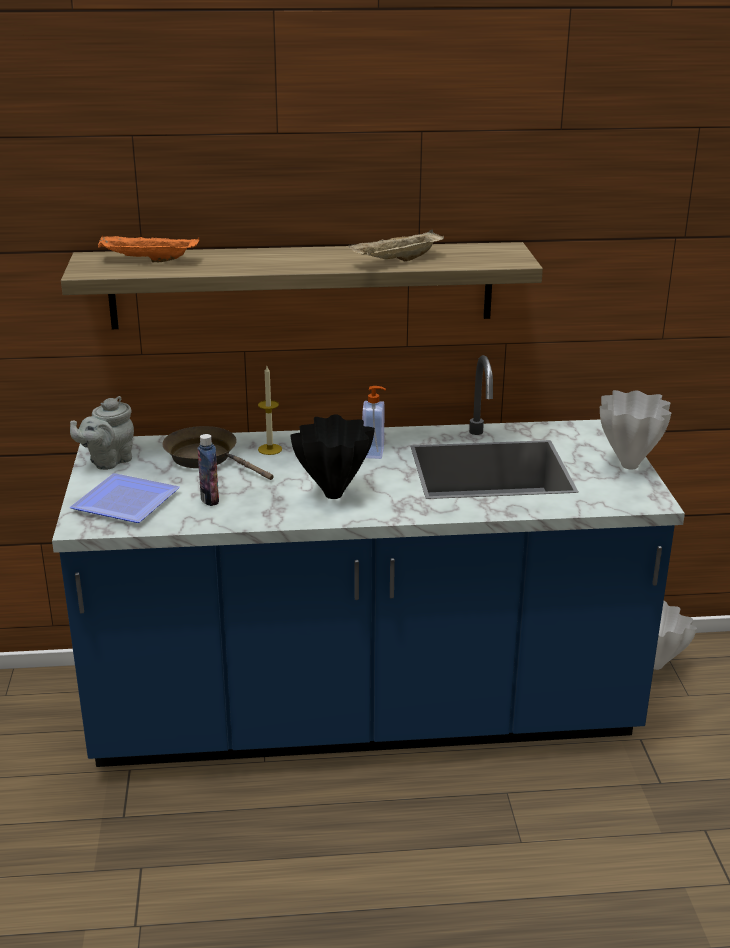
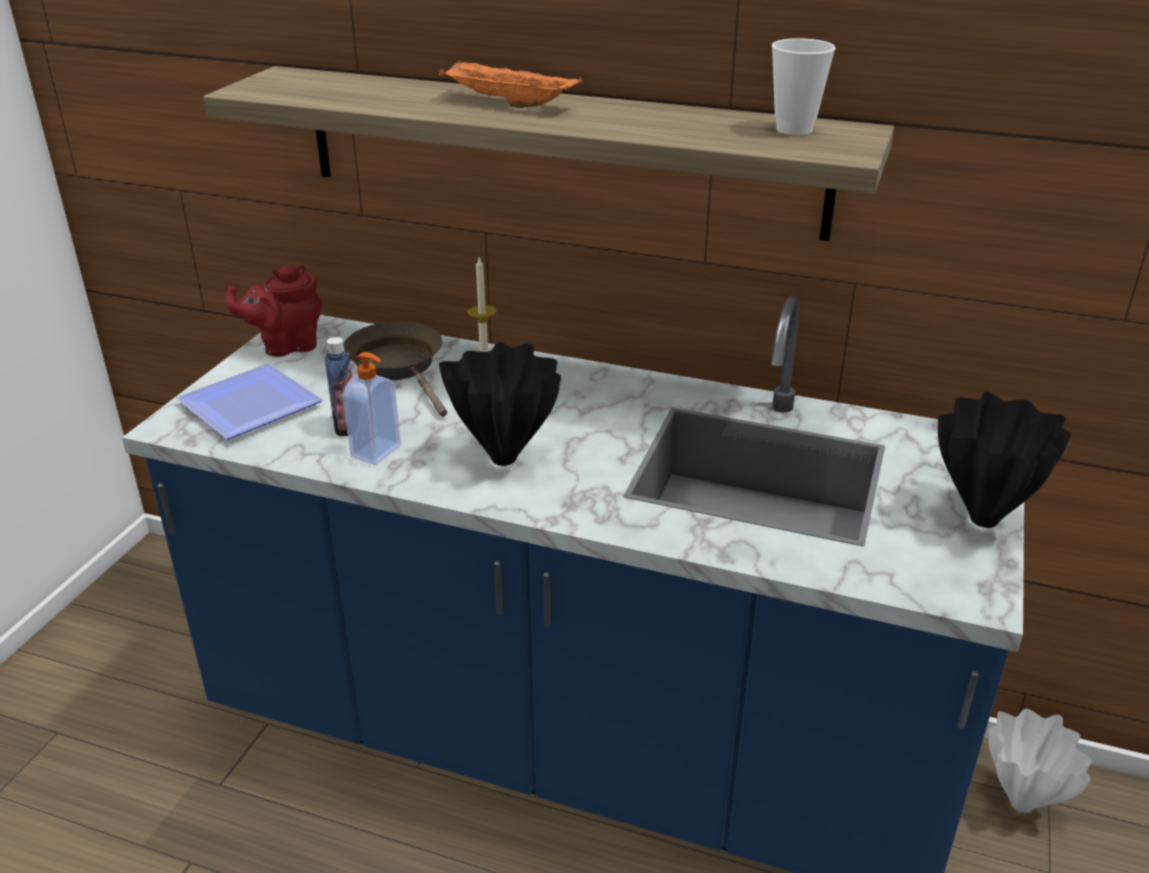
camera: 25 degrees right, 5 degrees up
grey teapot [70,396,134,470] -> red teapot [225,265,322,357]
orange tray [98,235,200,262] -> orange tray moved to [439,61,582,108]
beige tray [348,229,444,261] -> none
soap dispenser [362,386,386,459] -> soap dispenser moved to [343,352,401,465]
white vase [600,390,671,469] -> black vase [938,392,1071,528]
none -> cup [772,38,836,135]

